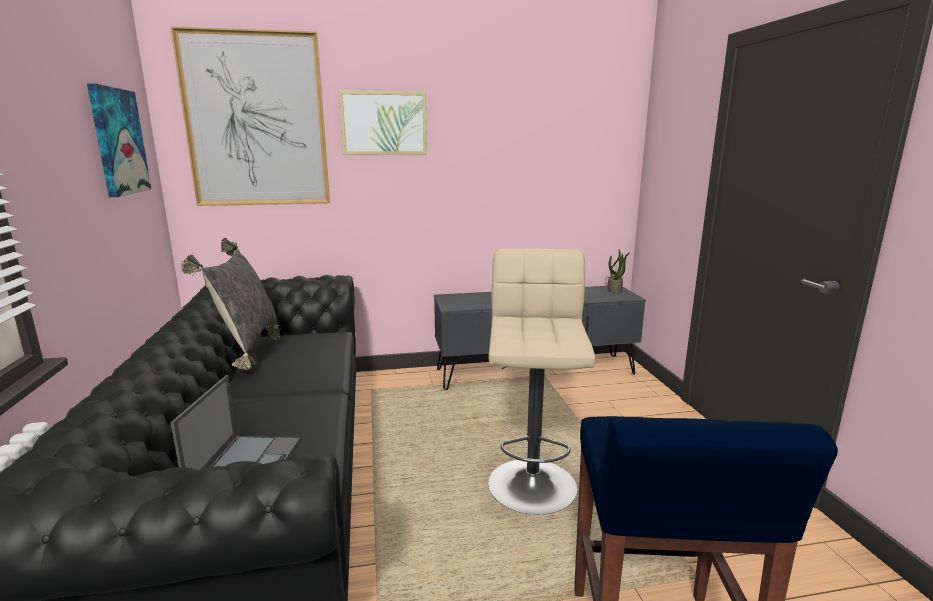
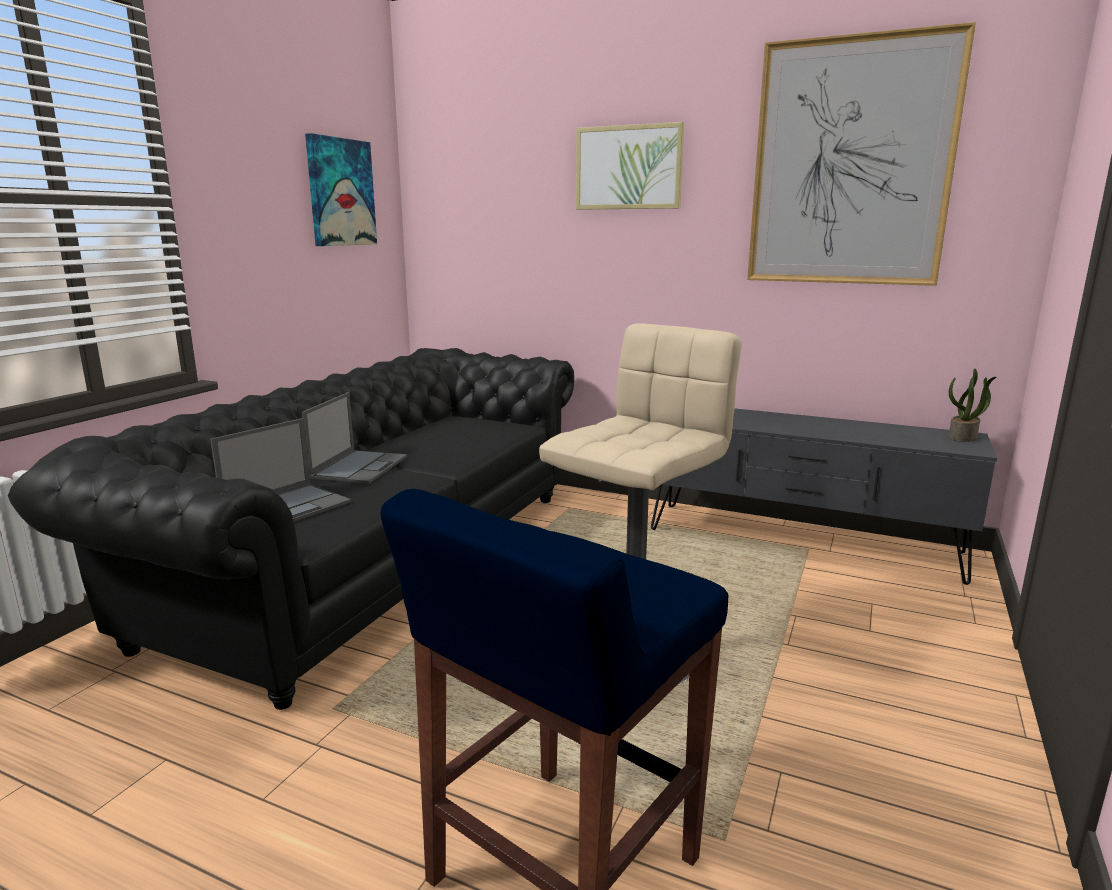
camera: 35 degrees right, 0 degrees up
picture [170,26,330,206] -> picture moved to [747,22,976,286]
pillow [182,238,281,371] -> none
none -> laptop [302,392,407,484]

